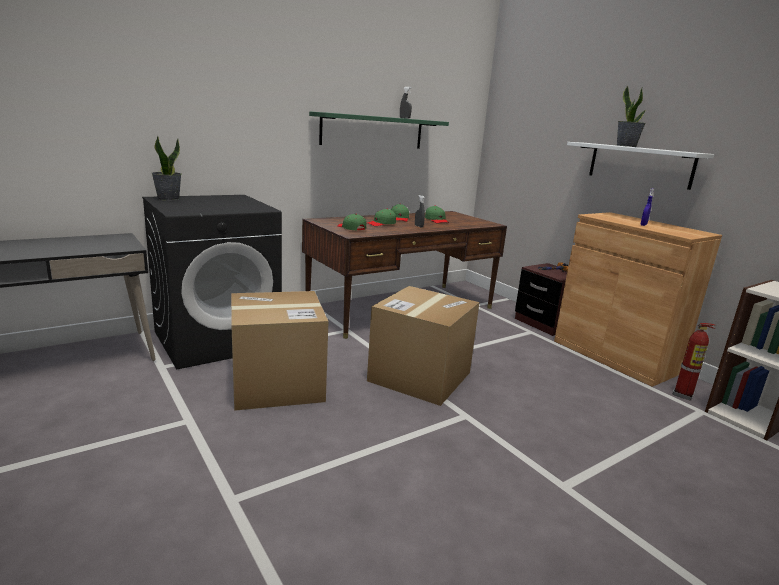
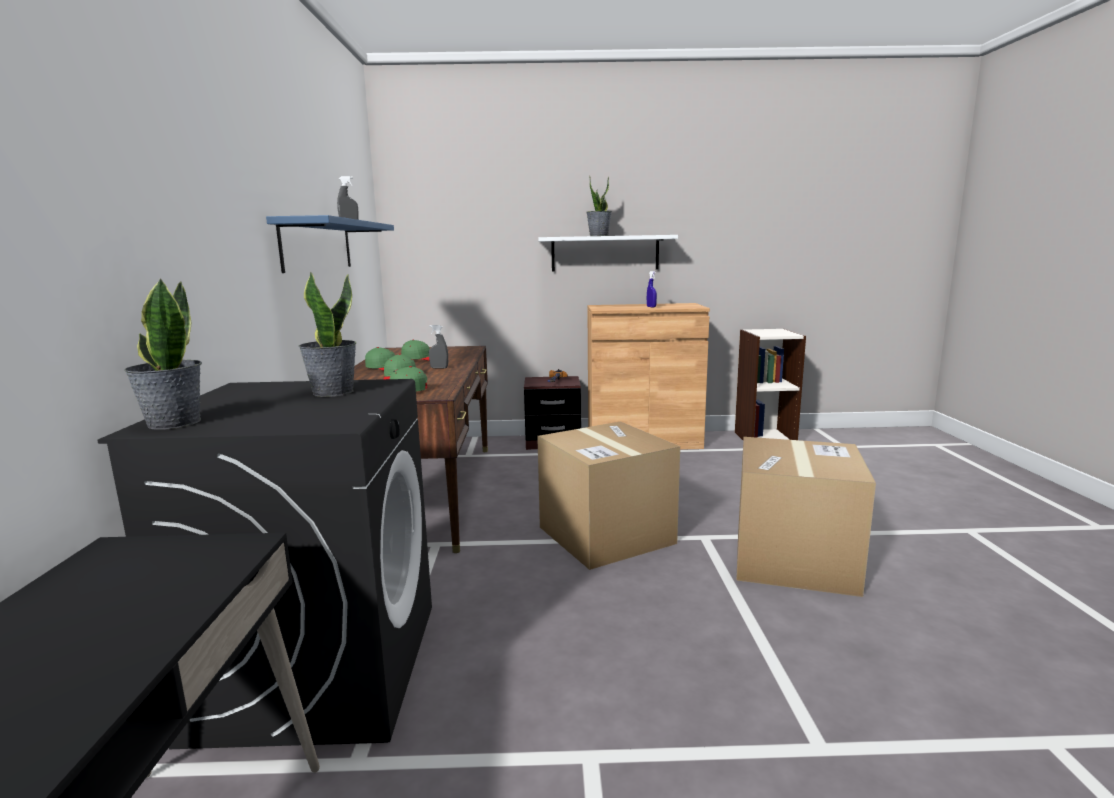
camera: 55 degrees left, 5 degrees down
cardboard box [231,291,329,411] -> cardboard box moved to [736,437,876,597]
green shelf [309,111,449,149] -> blue shelf [266,215,394,273]
fire extinguisher [673,323,716,401] -> none
none -> potted plant [298,271,356,397]

